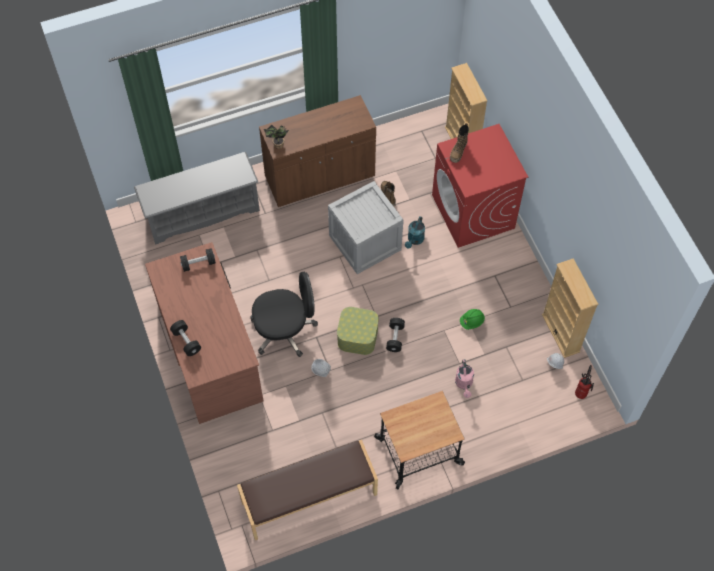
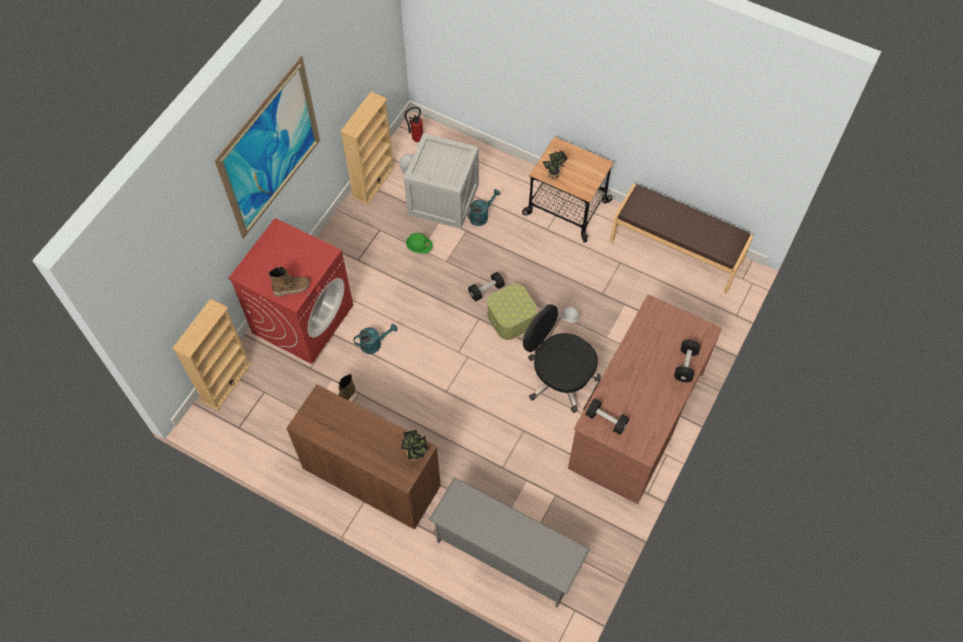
camera: 130 degrees left, 0 degrees up
crate [328,181,404,274] -> crate moved to [404,133,479,229]
pink watering can [455,360,474,398] -> turquoise watering can [467,189,501,226]
none -> picture [214,55,320,239]
none -> potted plant [543,151,568,180]

